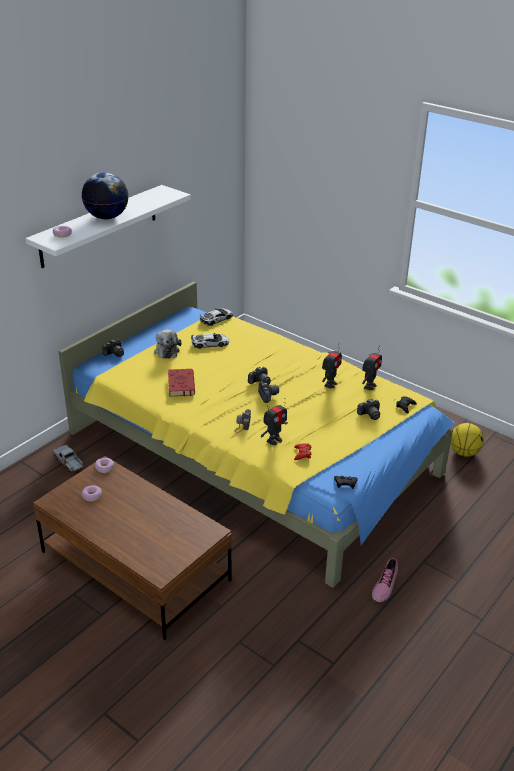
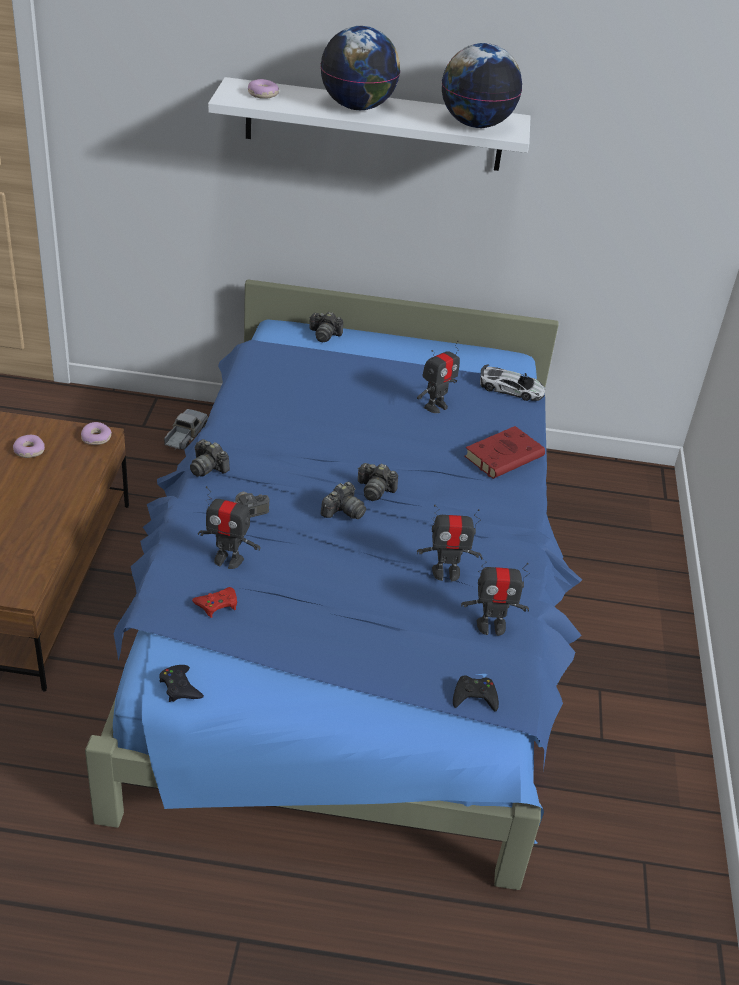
camera: 55 degrees right, 5 degrees up
yellow bed [59,282,455,588] -> blue bed [85,279,582,890]
plush toy [154,330,181,359] -> none
red book [168,369,195,397] -> red book moved to [465,426,545,479]
toy car [191,333,229,349] -> toy robot [417,341,460,413]
camera [357,399,380,420] -> camera moved to [190,439,230,477]
shoe [372,558,398,602] -> none
basketball [450,423,484,457] -> none
none -> globe [442,43,522,128]

